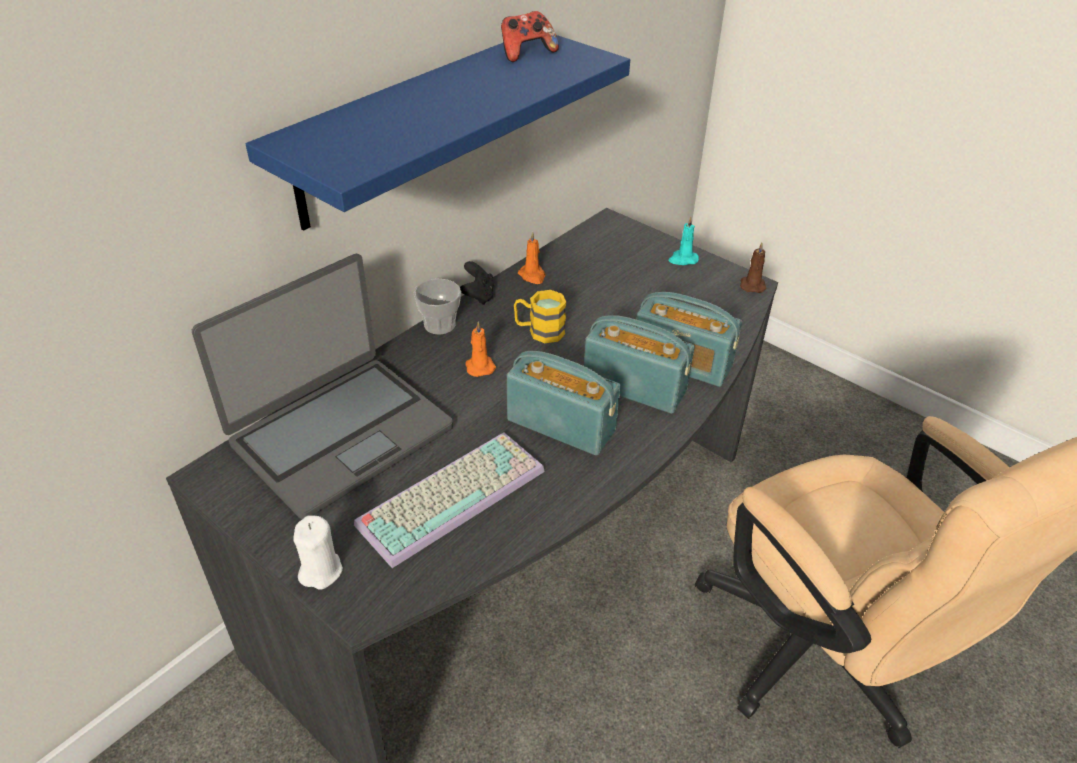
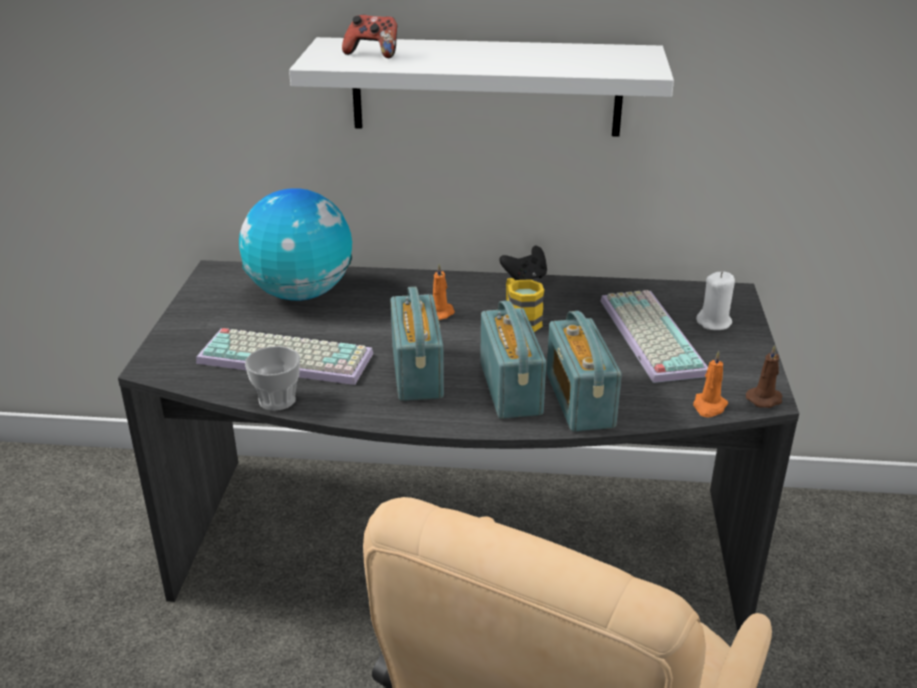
camera: 55 degrees right, 10 degrees down
laptop [192,254,453,519] -> globe [239,188,352,301]
blue shelf [246,35,630,231] -> white shelf [289,37,674,137]
white candle [293,515,343,590] -> white candle moved to [696,272,735,330]
cup [414,279,461,335] -> cup moved to [245,346,300,411]
game controller [501,11,559,62] -> game controller moved to [342,15,397,58]
orange candle [518,231,545,284] -> orange candle moved to [693,351,728,418]
turquoise candle [668,216,699,265] -> none
none -> keyboard [600,290,708,383]

